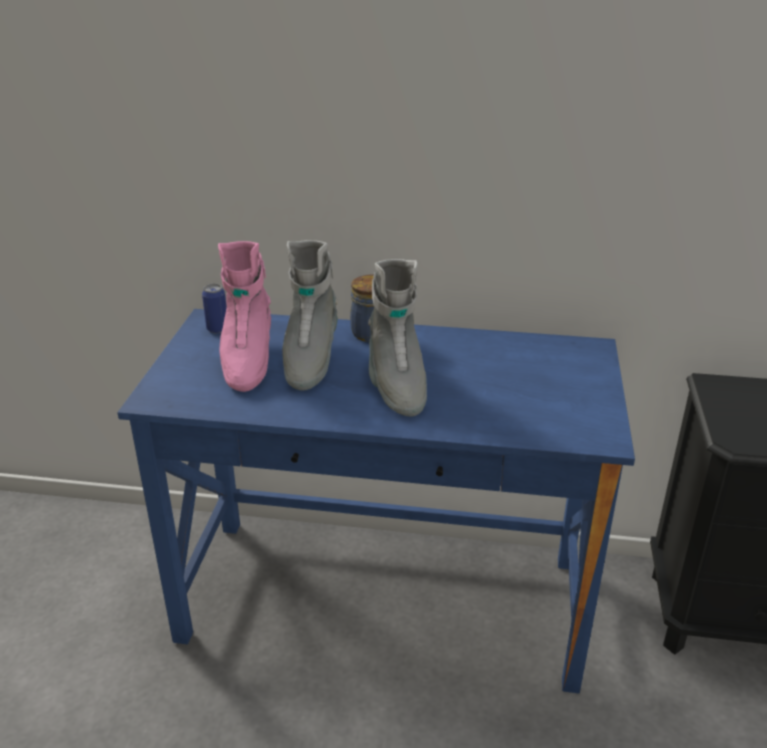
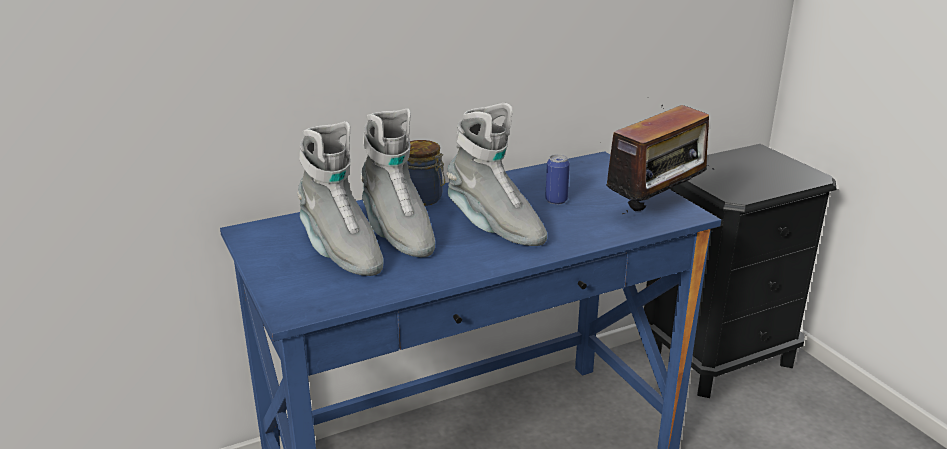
camera: 35 degrees left, 5 degrees down
can [202,284,227,333] -> can moved to [545,154,570,204]
pink boot [218,241,271,392] -> grey boot [297,121,384,276]
none -> radio [599,97,714,214]

